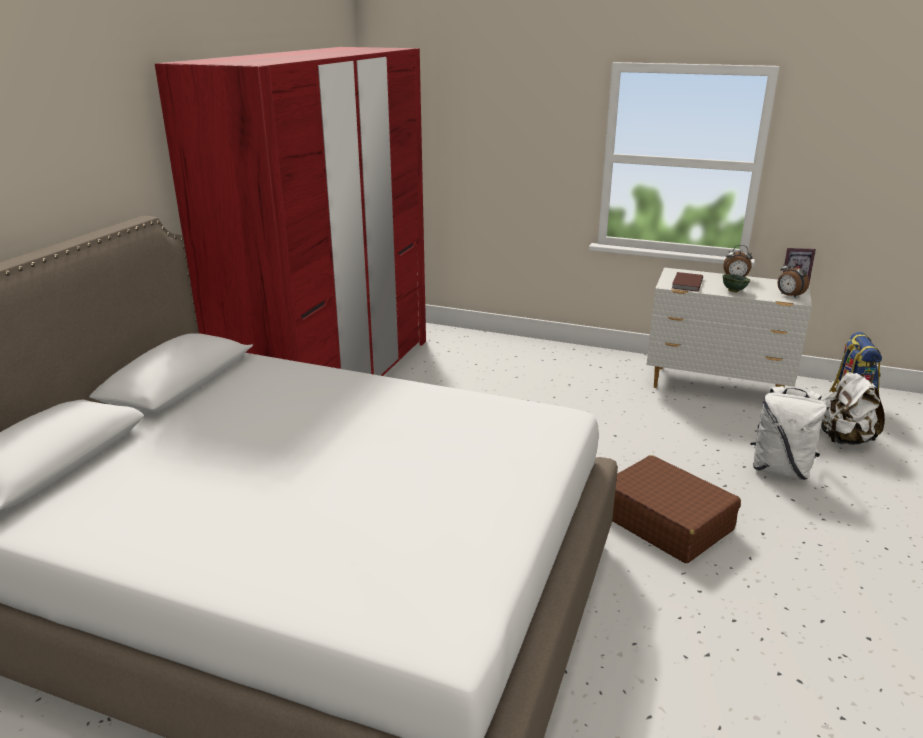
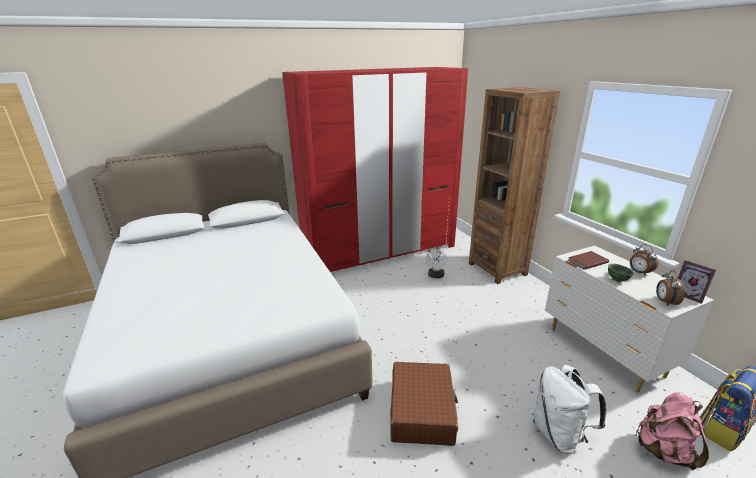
camera: 45 degrees right, 0 degrees up
white backpack [821,371,885,445] -> pink backpack [635,392,709,470]
none -> white fan [425,250,448,278]
none -> brown bookcase [469,87,560,284]

